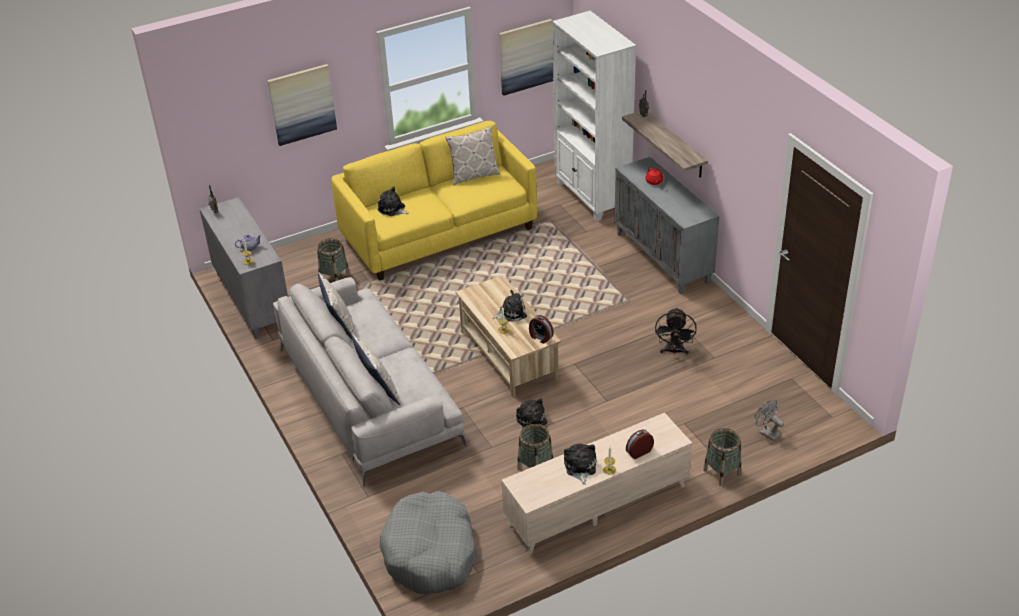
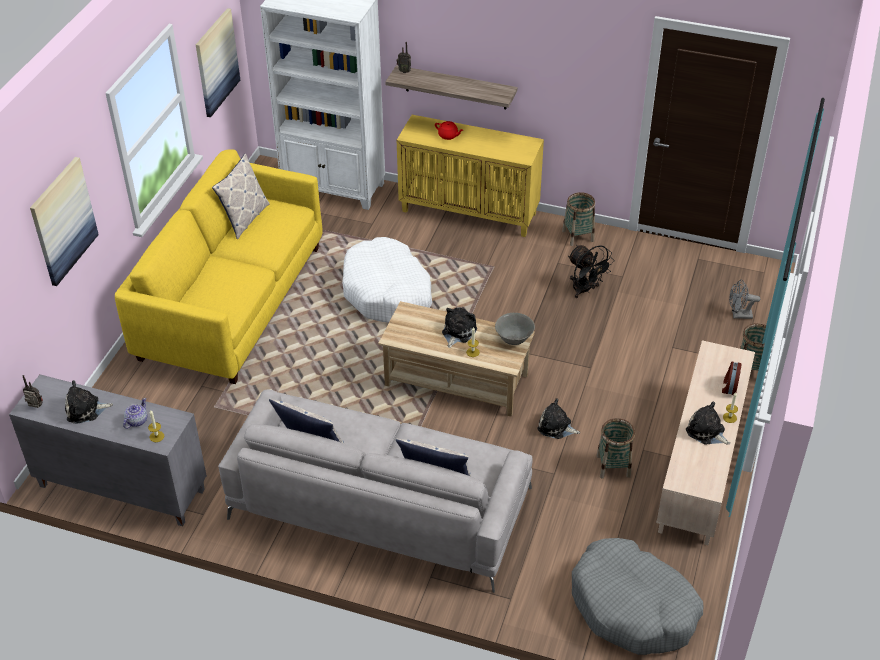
camera: 45 degrees left, 5 degrees up
basket [317,238,350,281] -> basket moved to [562,192,595,246]
plush toy [377,186,409,216] -> plush toy moved to [65,380,113,424]
alarm clock [529,315,554,344] -> grey bowl [495,313,535,345]
grey cabinet [615,157,719,294] -> yellow cabinet [397,115,544,237]
none -> white dog bed [342,237,432,323]

